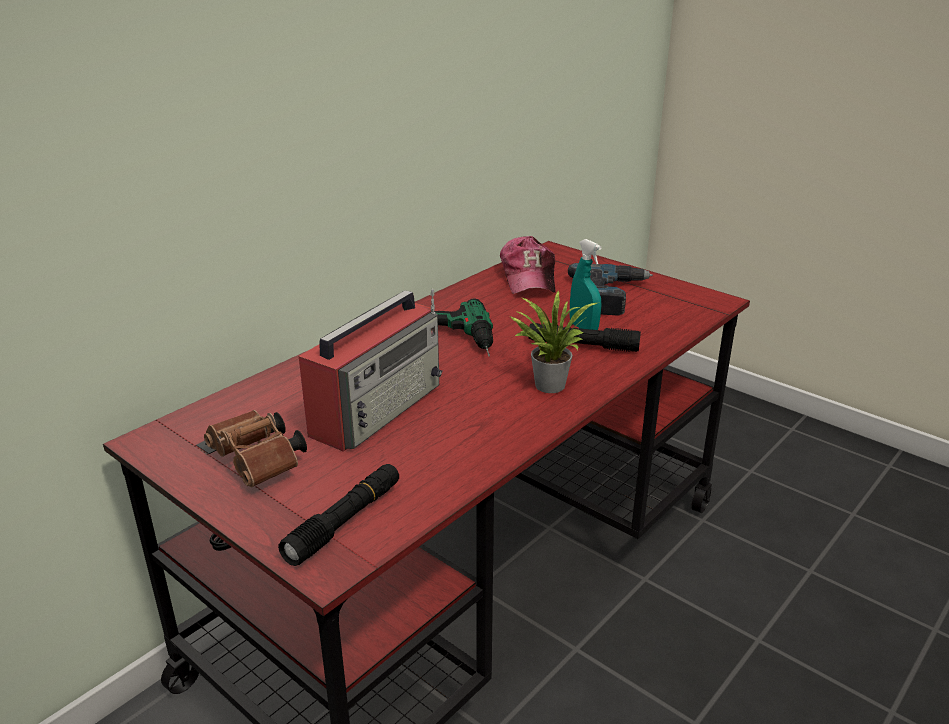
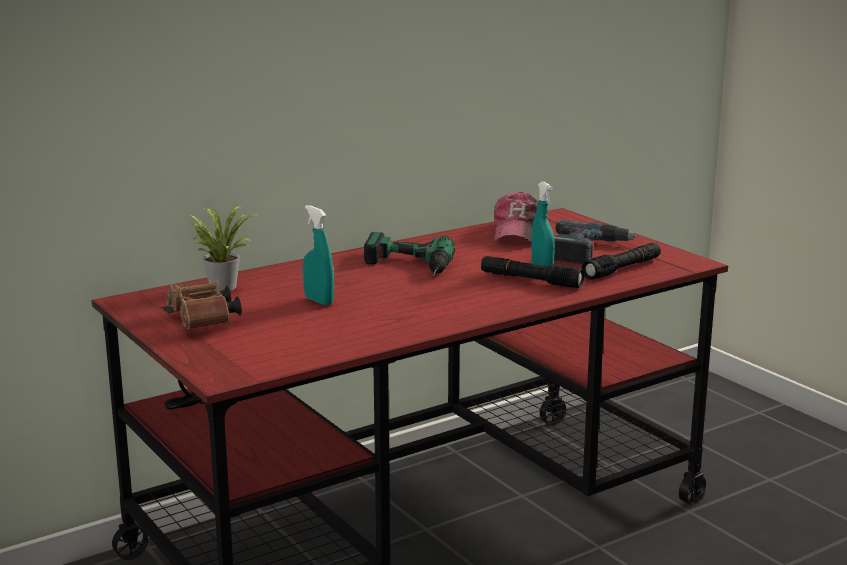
camera: 15 degrees right, 10 degrees down
black flashlight [278,464,399,566] -> black flashlight moved to [582,243,661,280]
radio [299,289,442,452] -> turquoise spray bottle [303,205,334,306]
potted plant [510,291,597,393] -> potted plant moved to [188,205,261,291]

